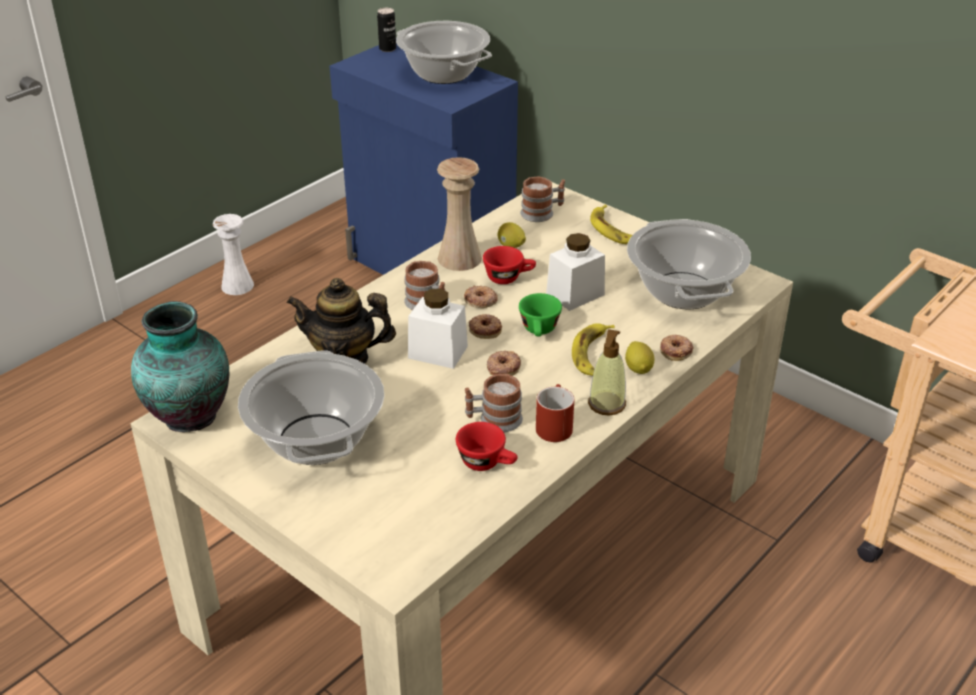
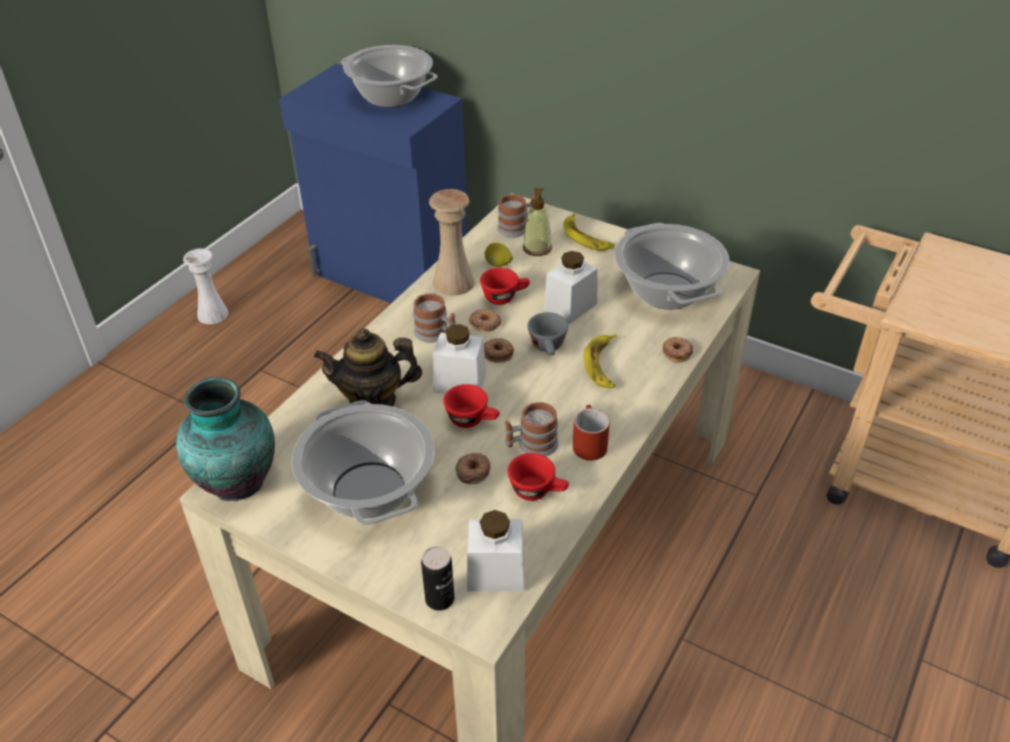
camera: 10 degrees left, 5 degrees up
can [377,8,396,52] -> can moved to [421,546,454,611]
donut [487,351,521,376] -> donut moved to [456,453,491,484]
green cup [519,293,562,337] -> grey cup [527,312,568,355]
soap dispenser [588,329,626,416] -> soap dispenser moved to [523,188,552,256]
lemon [625,341,654,374] -> none
none -> red cup [443,384,500,428]
none -> white jar [467,510,524,591]

